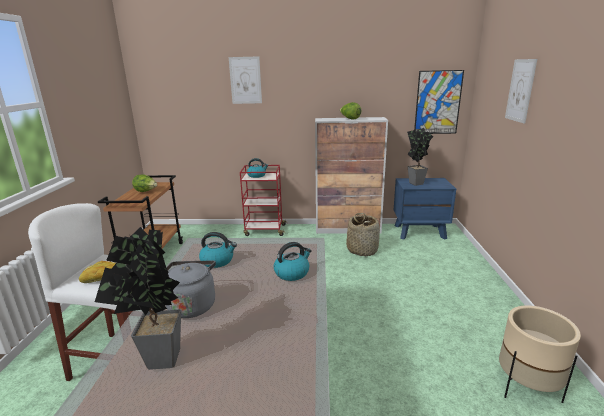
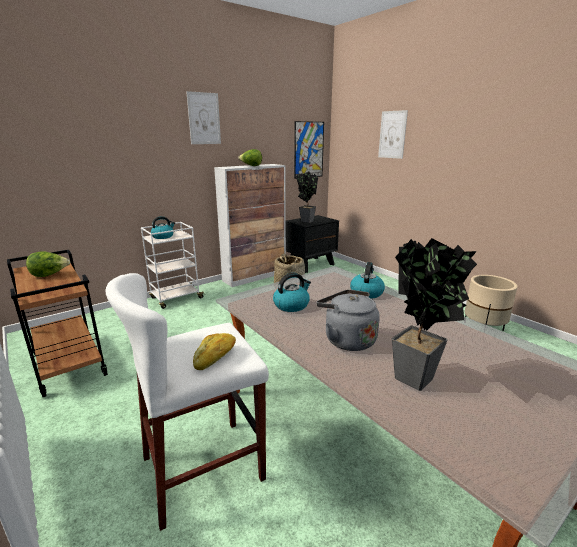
camera: 40 degrees left, 0 degrees up
picture [229,56,262,104] -> picture moved to [186,91,221,144]
red cart [240,165,288,236] -> white cart [141,222,205,309]
blue nightstand [394,178,456,240] -> black nightstand [286,215,339,273]

